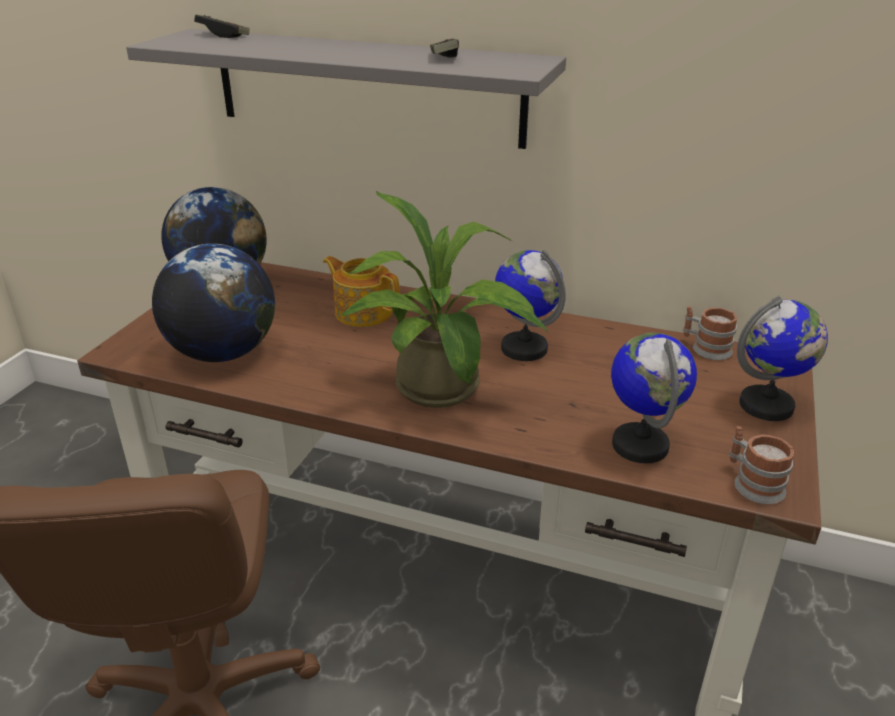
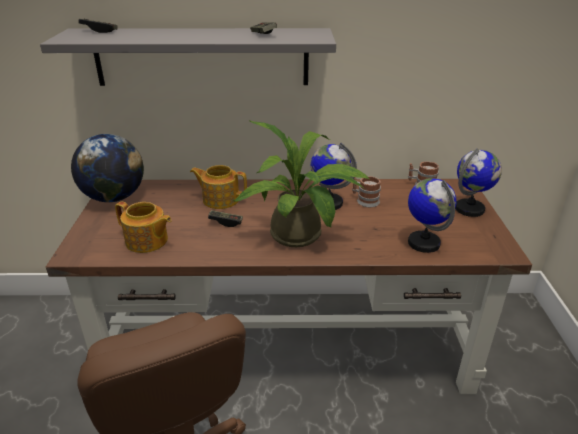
camera: 20 degrees left, 0 degrees up
globe [152,244,275,362] -> teapot [115,201,172,253]
mug [729,426,794,504] -> mug moved to [352,176,381,207]
none -> game controller [208,210,243,227]

